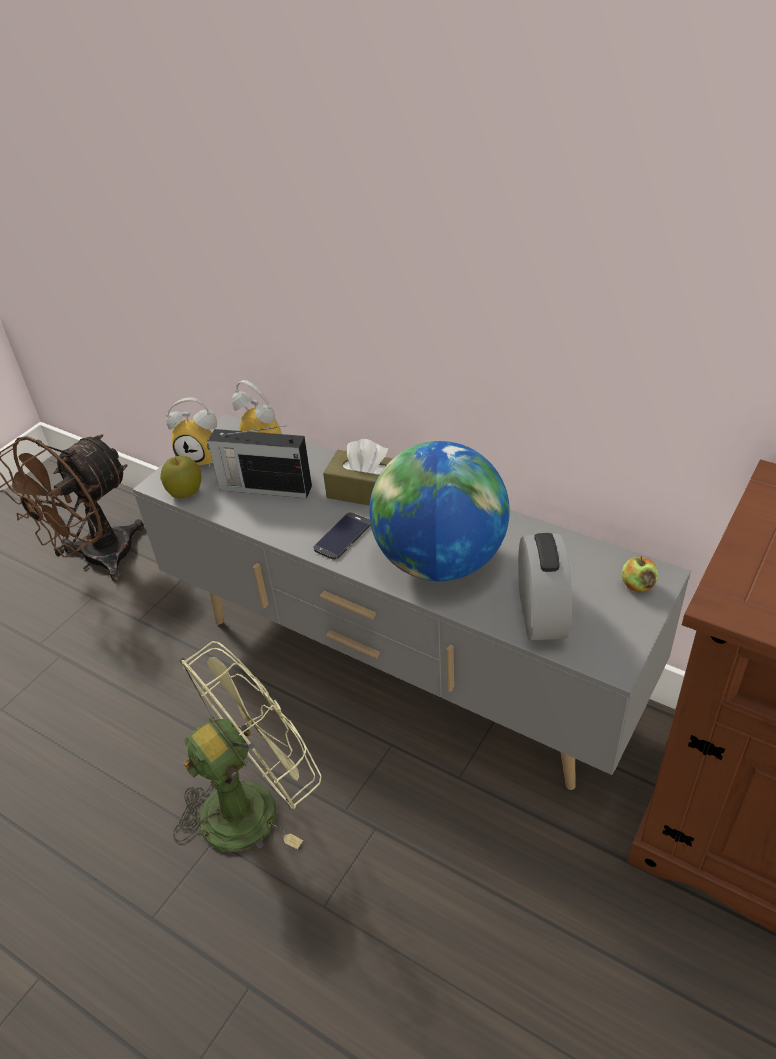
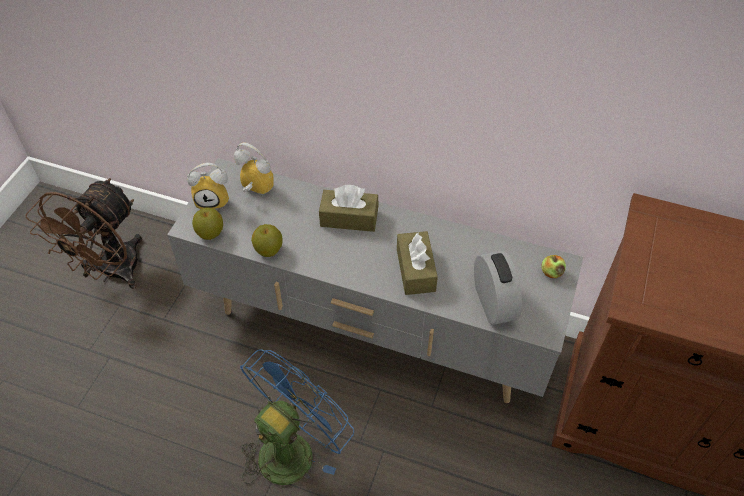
camera: 15 degrees left, 10 degrees up
green fan [173,641,321,852] -> blue fan [240,349,354,485]
radio [207,426,312,498] -> none
phone [314,512,371,560] -> none
globe [369,441,510,581] -> brown tissue box [397,231,438,295]
none -> apple [251,224,283,257]

